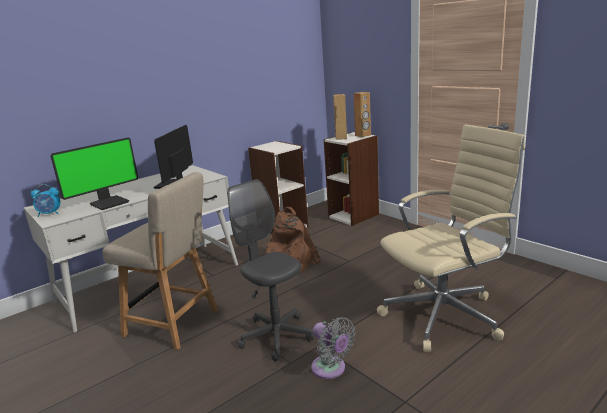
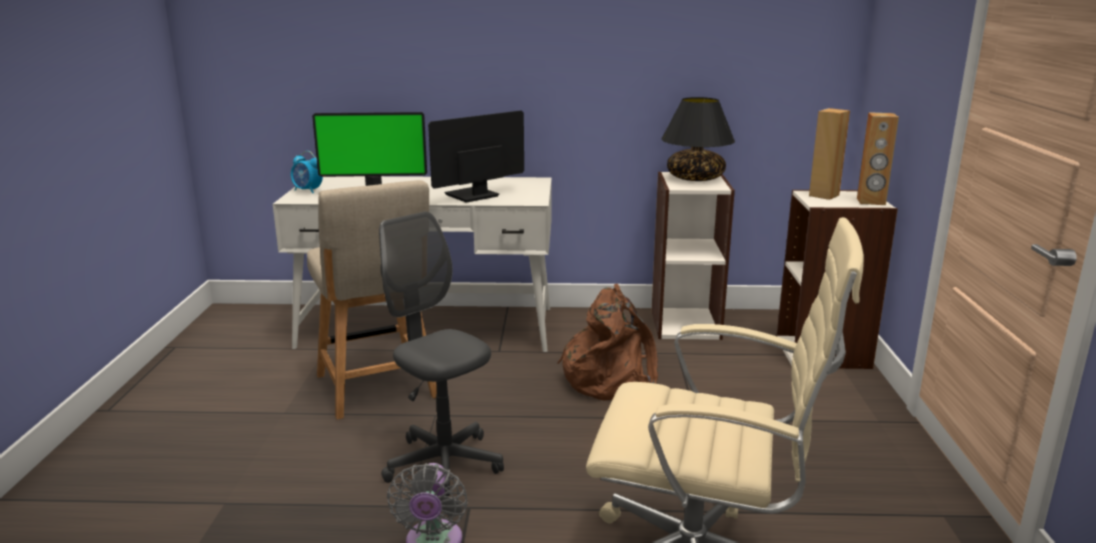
camera: 40 degrees right, 0 degrees up
grey office chair [227,179,314,361] -> grey office chair turned 45 degrees counterclockwise [379,211,504,496]
none -> black table lamp [661,97,735,181]

